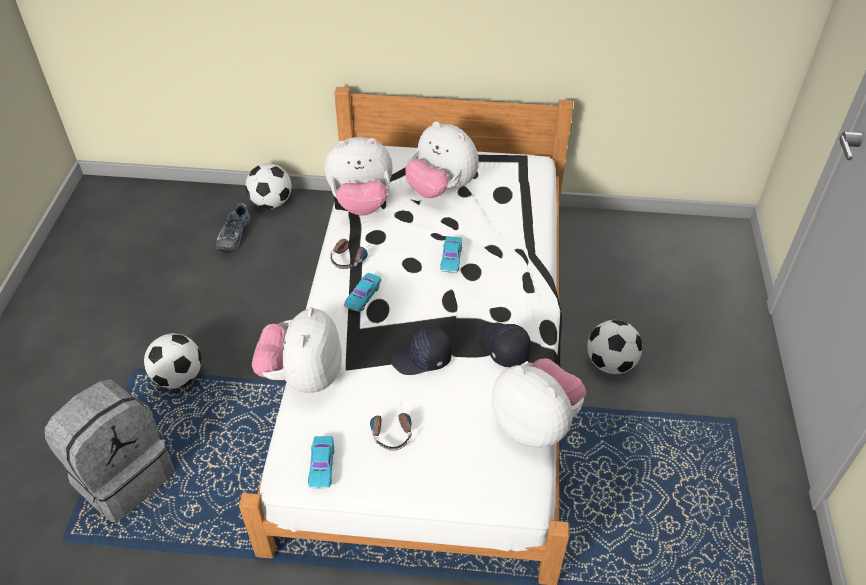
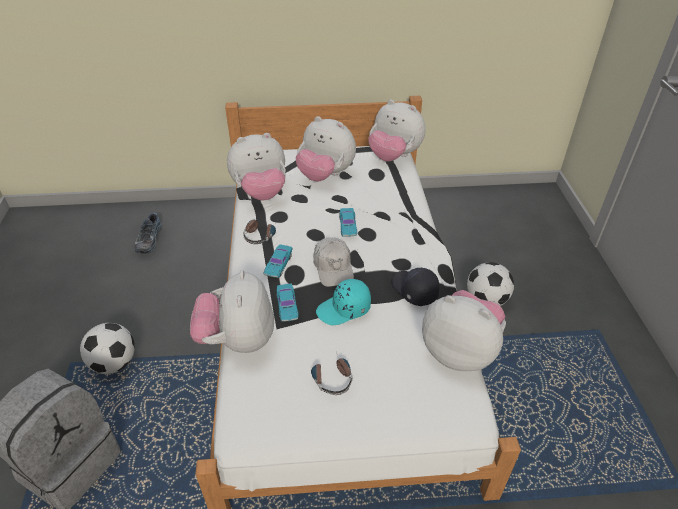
camera: 10 degrees left, 5 degrees down
football [245,163,292,209] -> none
turquoise toy car [308,436,334,489] -> turquoise toy car moved to [276,284,299,322]
black cap [391,326,452,375] -> turquoise cap [316,279,371,325]
none -> white cap [313,237,354,287]
none -> plush toy [368,100,426,162]

